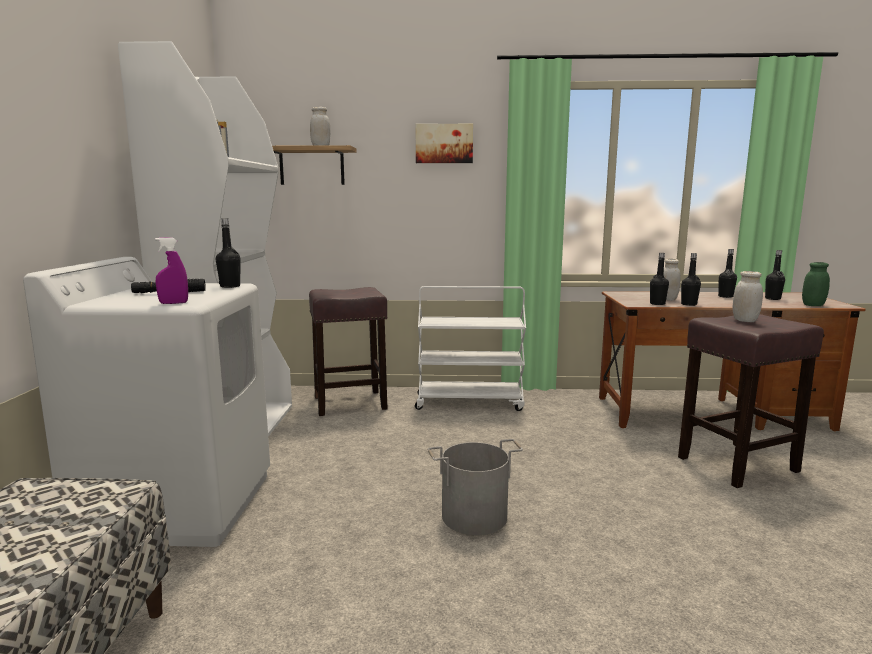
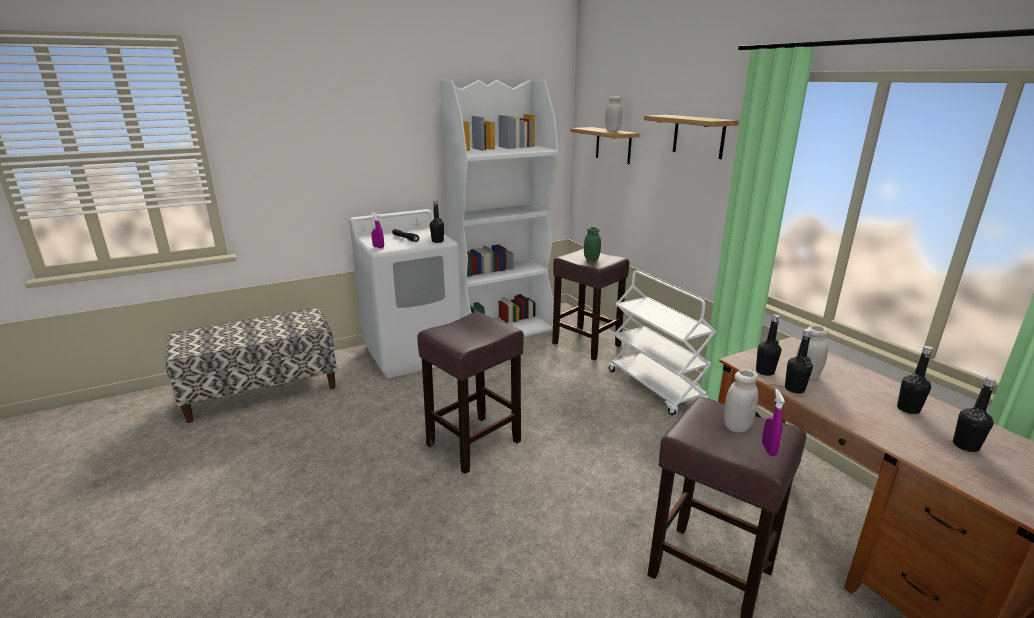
camera: 60 degrees right, 10 degrees up
picture [416,124,473,163] -> shelf [644,115,739,159]
grey bucket [428,439,523,535] -> brown stool [417,312,524,474]
green jar [802,262,830,306] -> green jar moved to [584,227,601,261]
none -> purple spray bottle [762,389,785,456]

